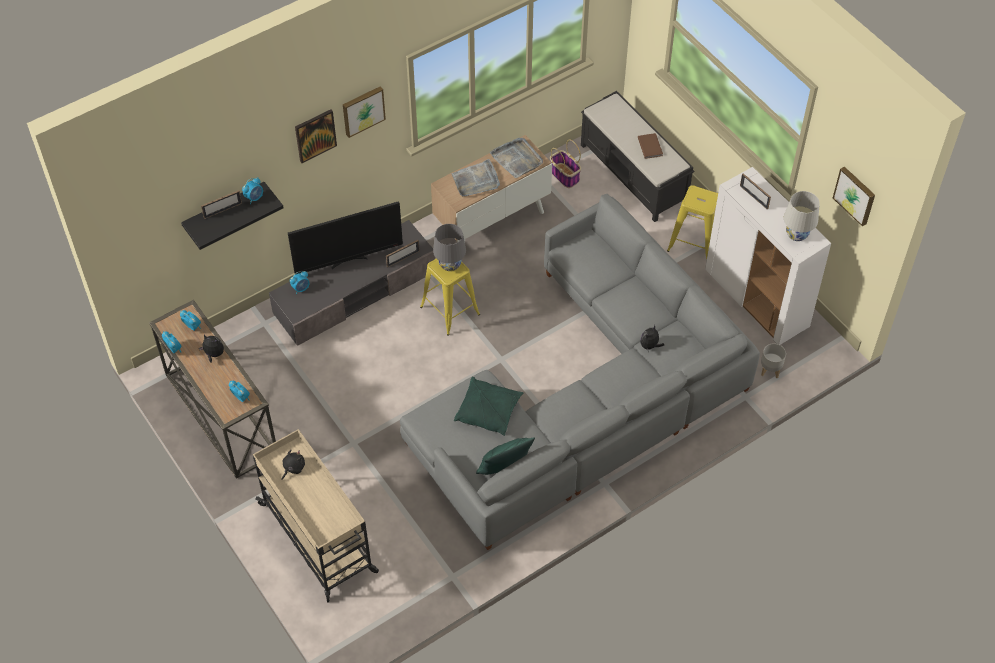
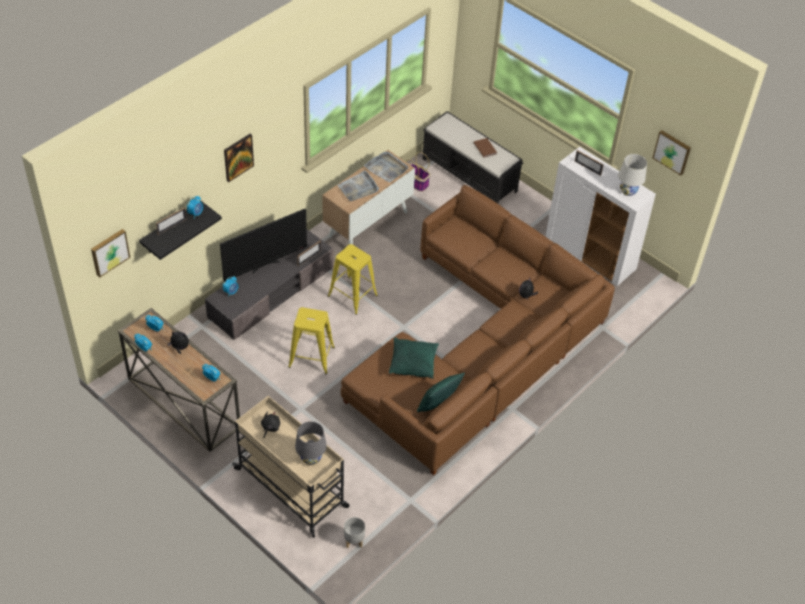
camera: 15 degrees left, 5 degrees down
picture [343,86,386,138] -> picture moved to [91,229,130,278]
grey sofa [400,194,760,550] -> brown sofa [341,185,615,475]
grey table lamp [433,224,466,271] -> grey table lamp moved to [295,421,327,465]
yellow stool [667,185,718,259] -> yellow stool moved to [288,307,335,374]
grey planter [761,343,786,378] -> grey planter moved to [344,517,365,548]

